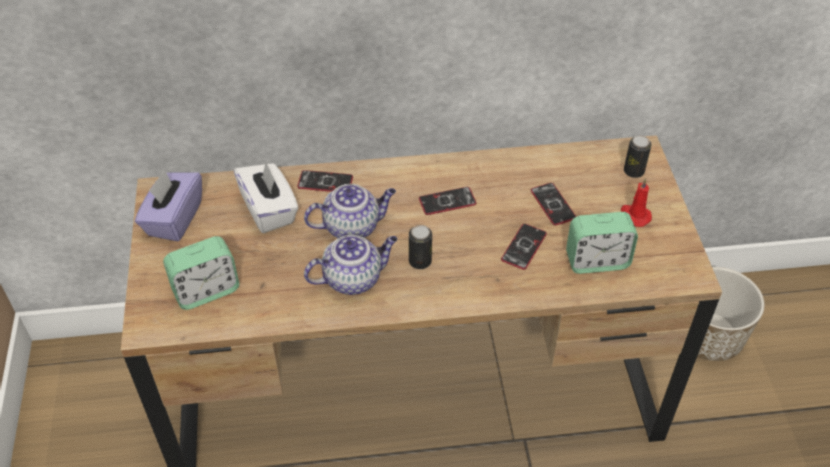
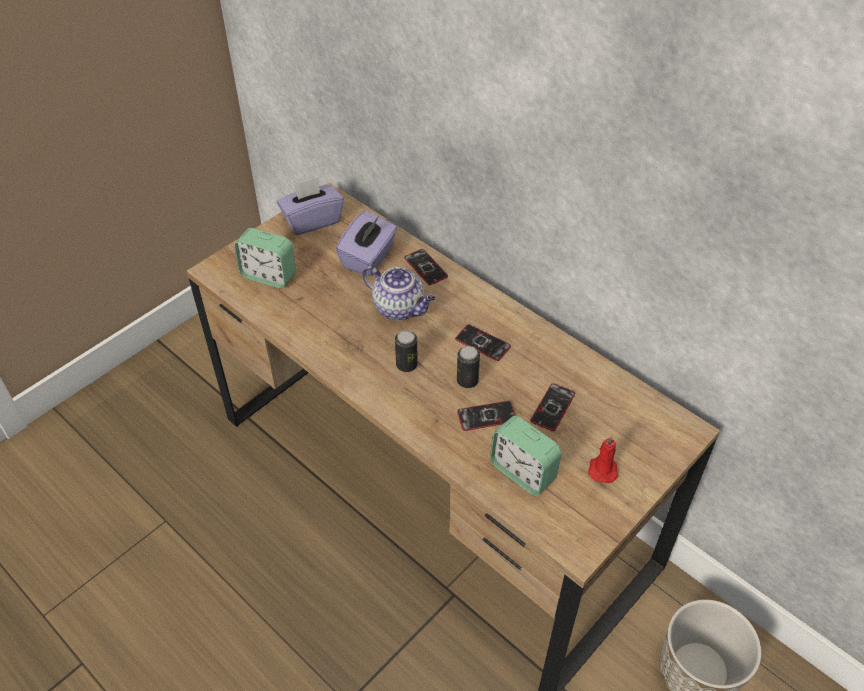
camera: 50 degrees right, 0 degrees up
white tissue box [234,161,298,233] -> purple tissue box [336,211,397,276]
teapot [304,234,397,295] -> none
can [624,135,652,178] -> can moved to [457,346,480,388]

